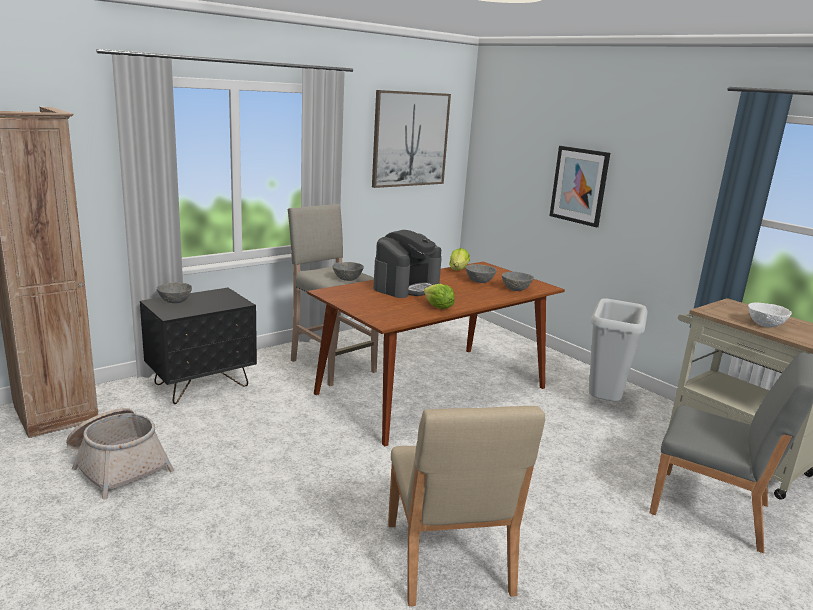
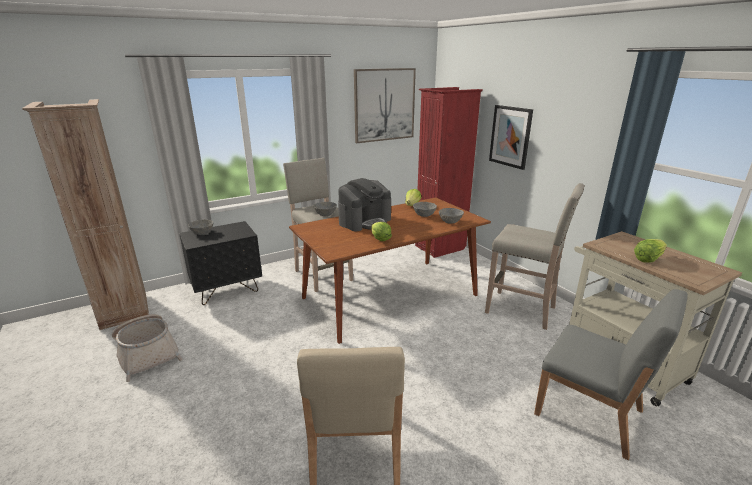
camera: 10 degrees right, 5 degrees up
grey trash can [589,298,648,402] -> beige stool [485,183,585,330]
white bowl [748,302,792,328] -> lettuce [634,239,667,263]
none -> red cabinet [415,87,483,258]

